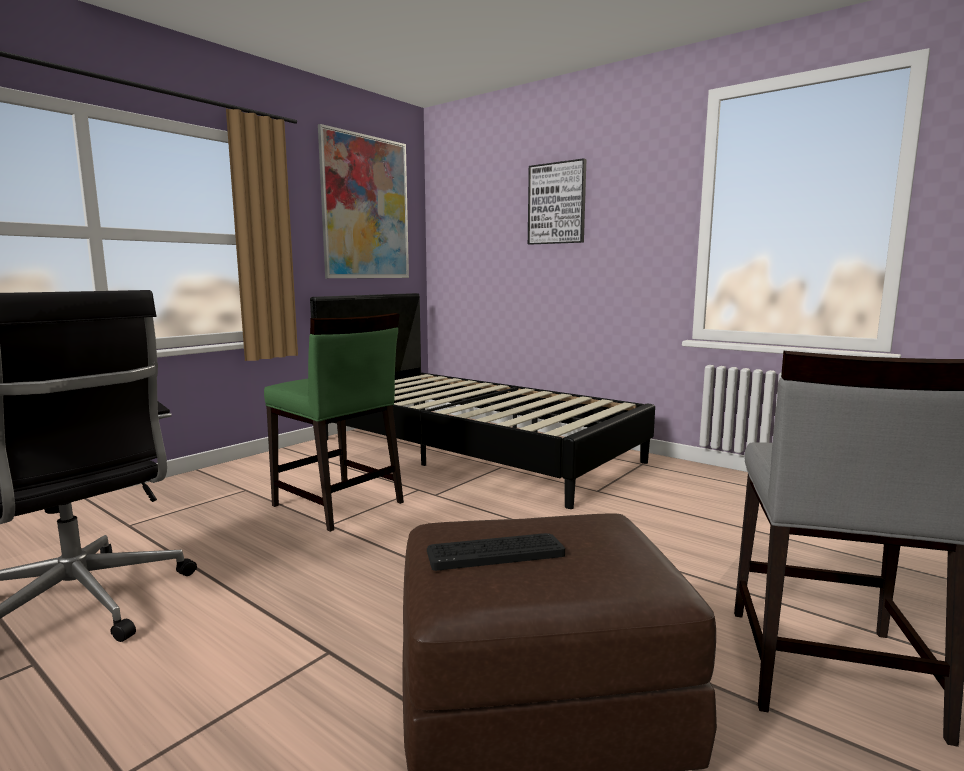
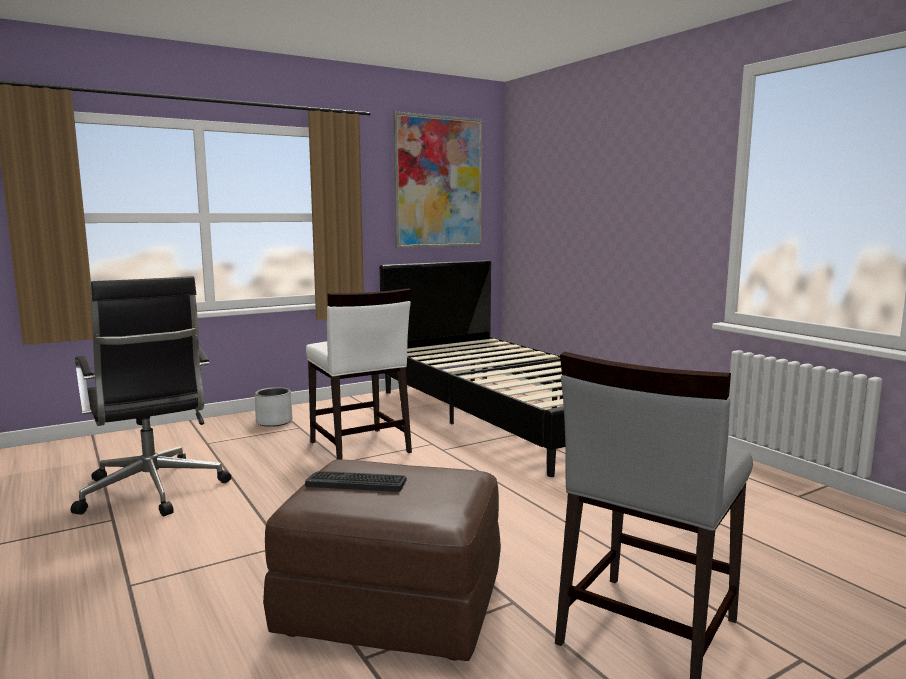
camera: 20 degrees right, 0 degrees up
green chair [264,313,404,532] -> white chair [306,288,412,460]
picture [528,158,586,245] -> none
none -> grey planter [255,387,292,427]

